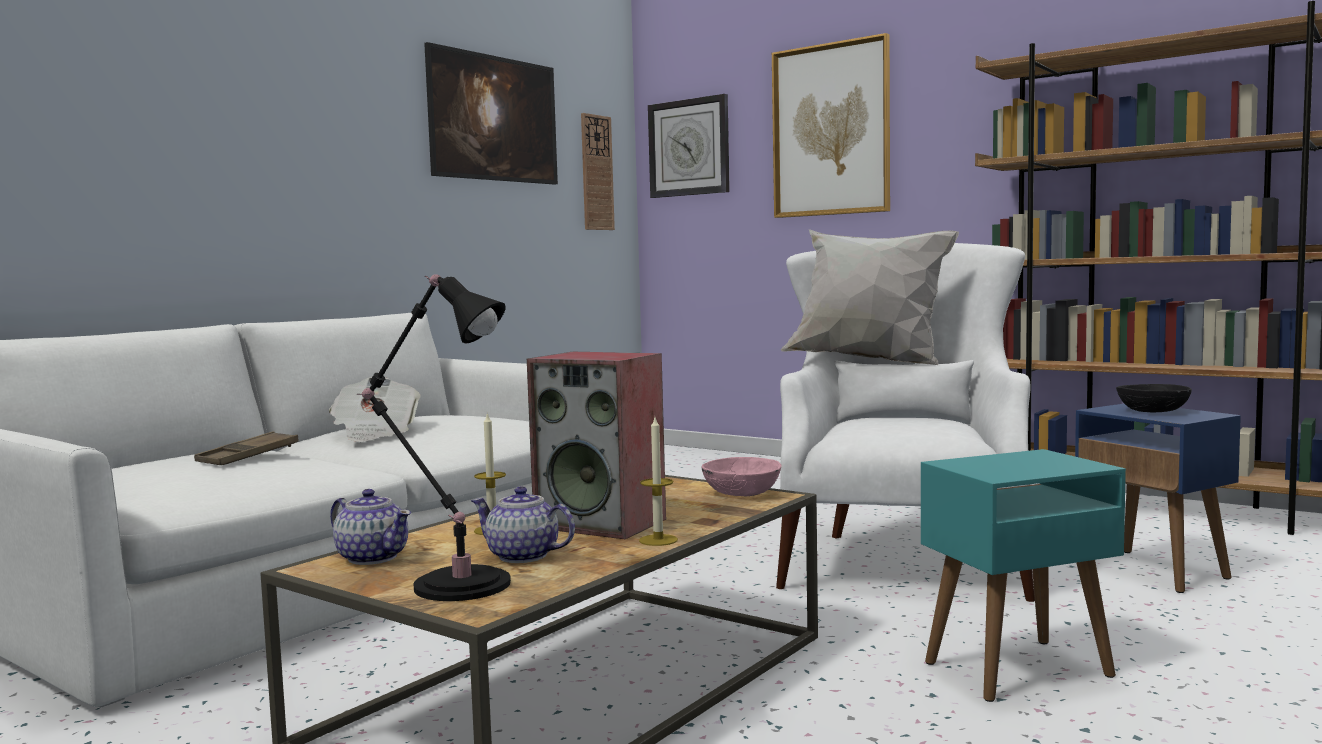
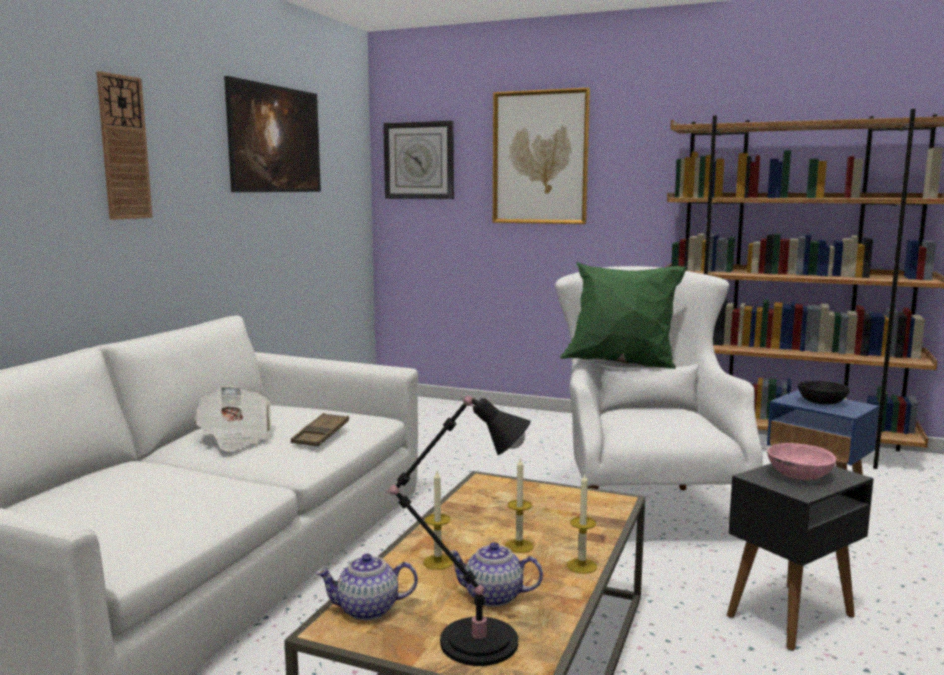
camera: 15 degrees left, 5 degrees up
brown tray [194,431,299,465] -> brown tray moved to [291,413,349,446]
teapot [330,489,411,565] -> teapot turned 150 degrees clockwise [316,554,418,620]
speaker [527,352,666,539] -> candle [505,457,534,553]
wall clock [581,113,615,230] -> wall clock moved to [96,71,152,220]
pink bowl [702,457,781,496] -> pink bowl moved to [767,443,836,480]
white pillow [781,229,959,365] -> green pillow [560,262,686,369]
turquoise side table [921,449,1126,702] -> black side table [727,464,874,651]

